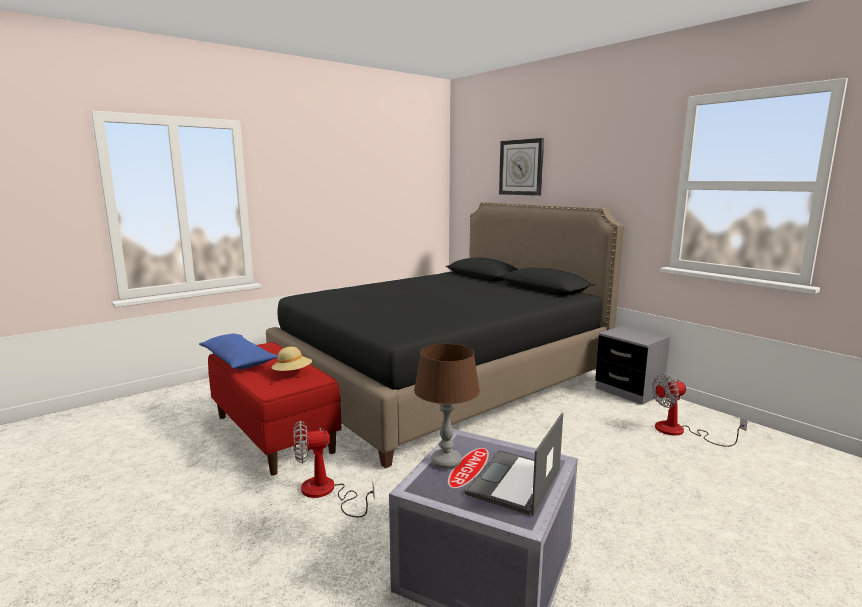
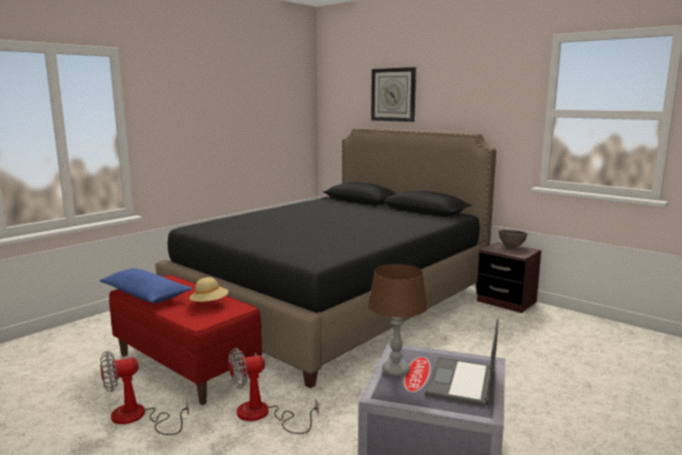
camera: 10 degrees left, 0 degrees up
grey nightstand [595,326,670,405] -> brown nightstand [477,242,541,313]
fan [652,374,748,447] -> fan moved to [100,351,189,435]
none -> brown bowl [498,229,528,248]

